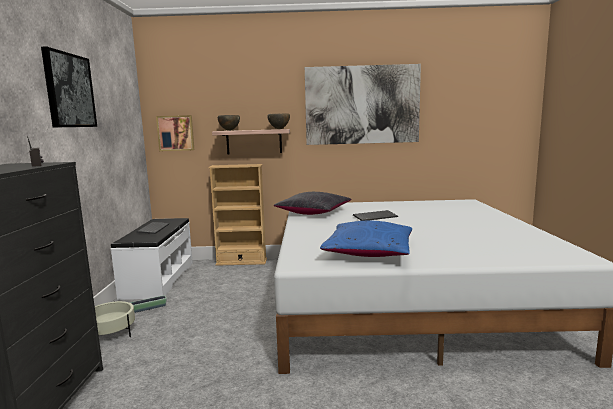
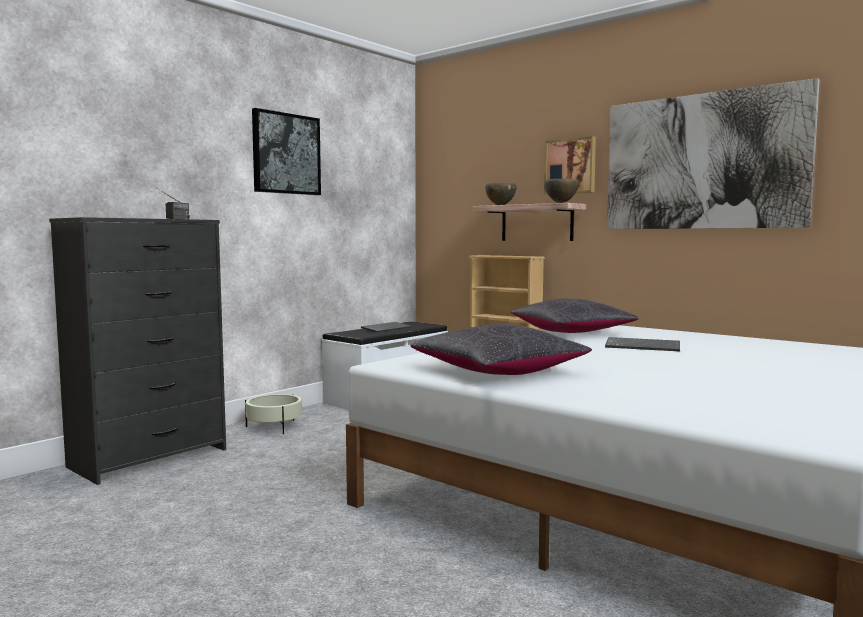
camera: 40 degrees right, 5 degrees down
planter [130,295,167,313] -> none
picture [156,115,194,151] -> picture moved to [544,136,596,195]
blue pillow [320,221,412,257] -> black pillow [410,324,592,375]

